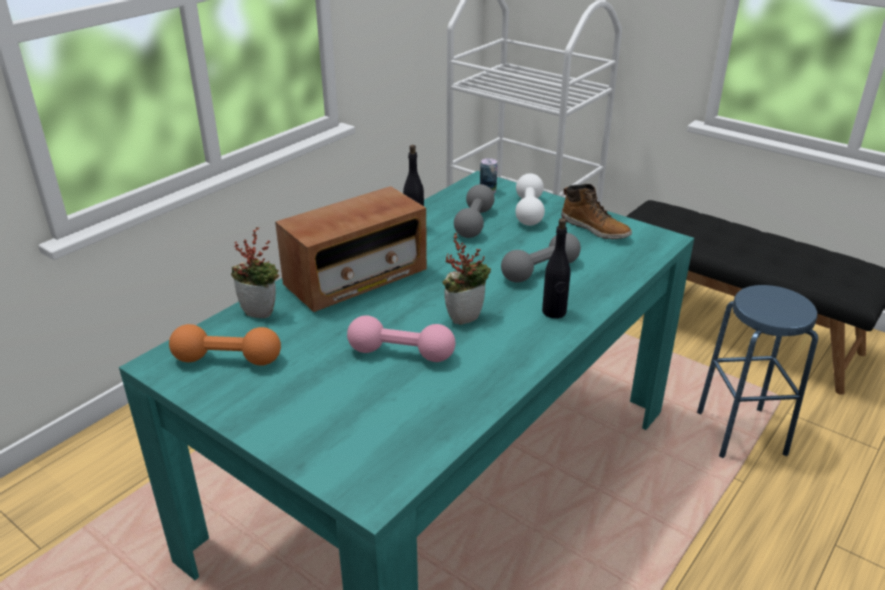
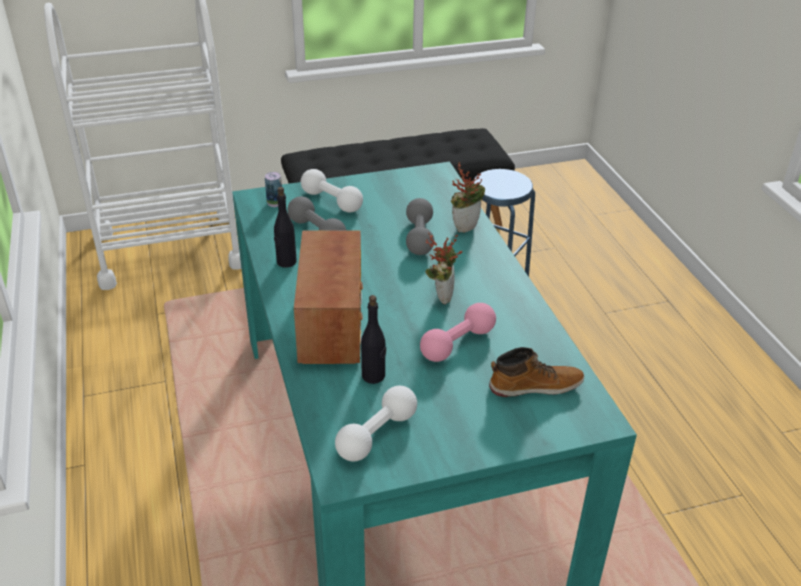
camera: 55 degrees left, 5 degrees up
orange dumbbell [169,324,281,366] -> white dumbbell [335,386,417,461]
potted plant [231,227,279,318] -> potted plant moved to [451,162,485,233]
black bottle [542,218,570,318] -> black bottle moved to [361,295,386,384]
boot [561,184,632,239] -> boot moved to [489,347,584,397]

